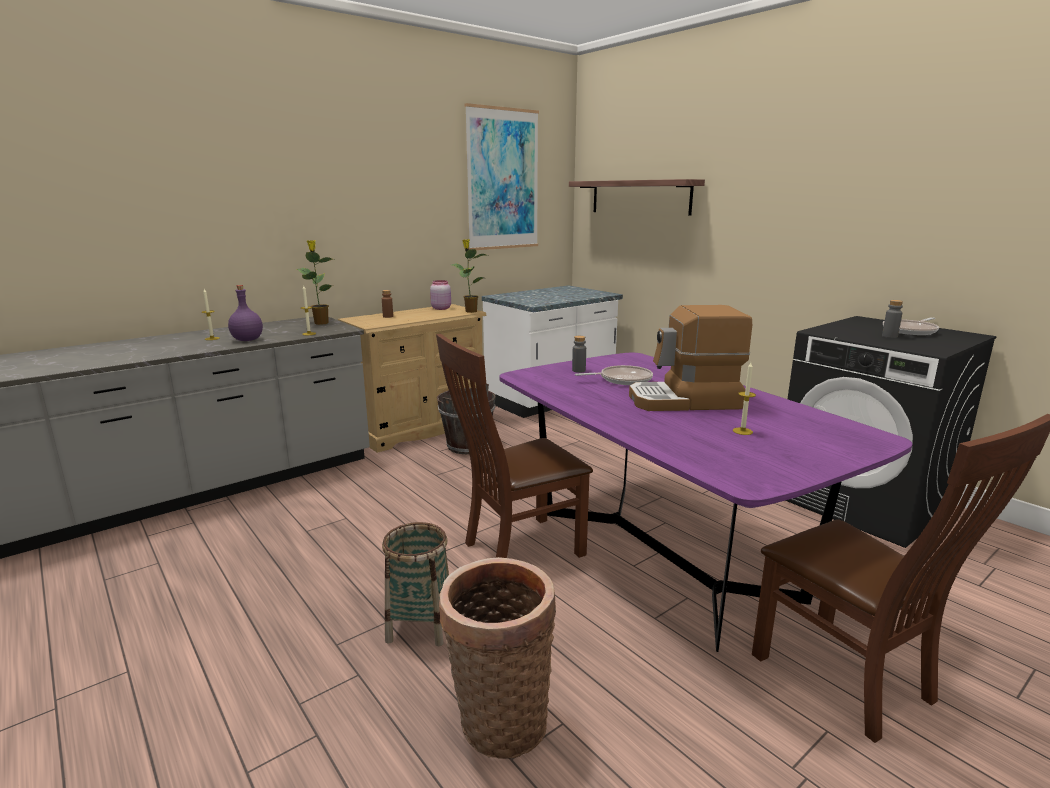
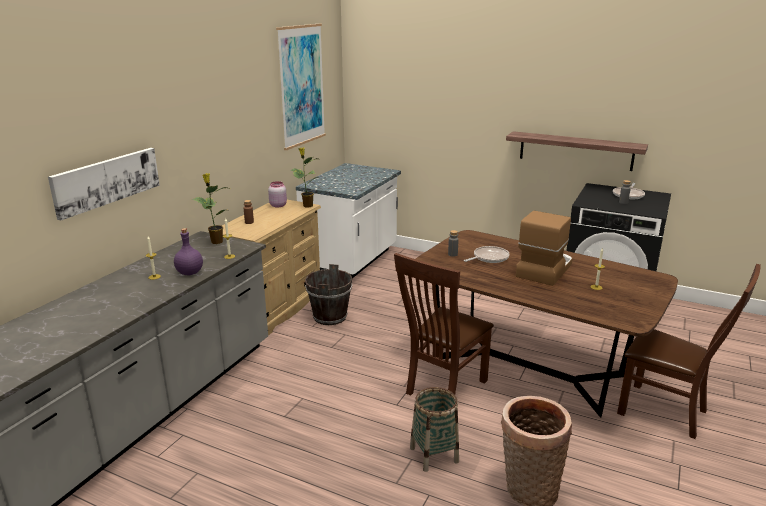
camera: 25 degrees left, 5 degrees up
purple dining table [499,353,912,652] -> brown dining table [416,230,678,418]
shelf [569,179,705,216] -> shelf moved to [506,131,648,171]
coffee machine [629,305,752,411] -> coffee machine turned 150 degrees clockwise [516,211,573,286]
none -> picture [48,148,160,221]

